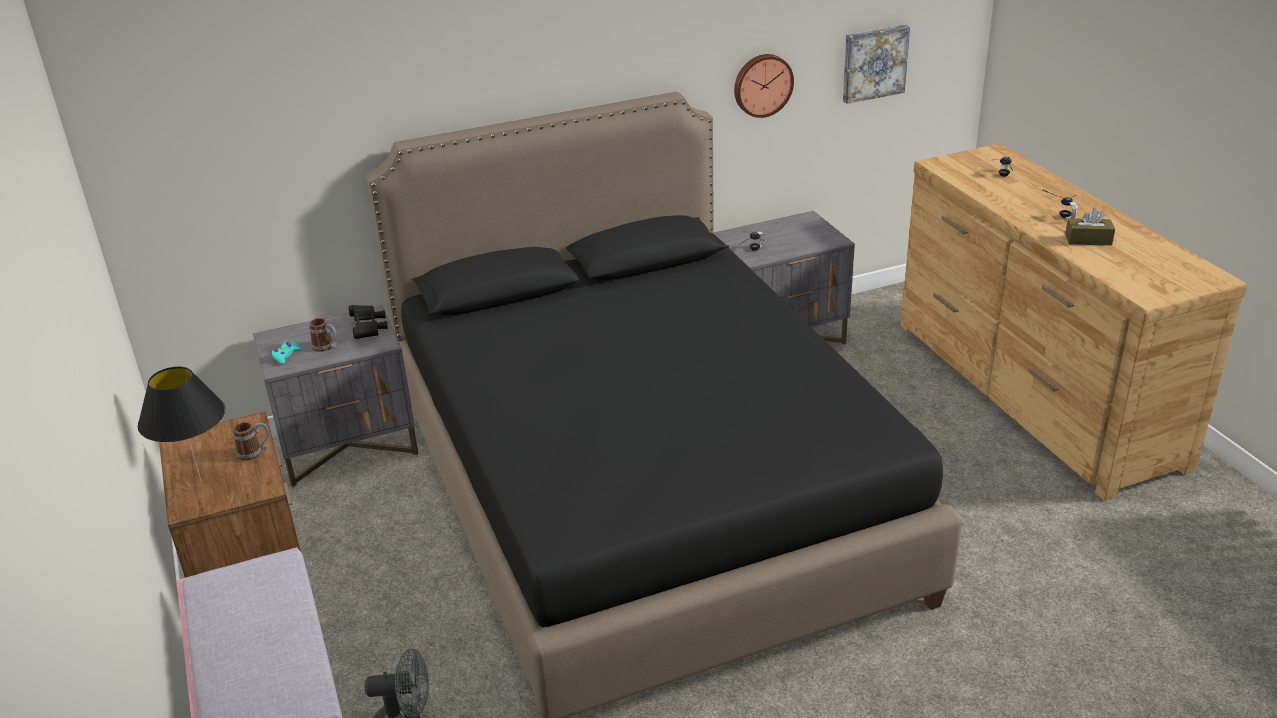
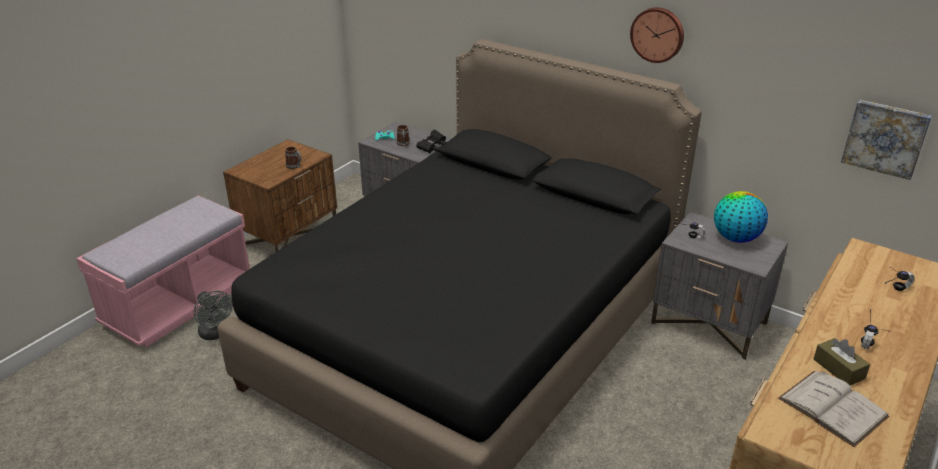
camera: 55 degrees right, 0 degrees up
black table lamp [138,367,225,487] -> none
wall clock [734,54,794,118] -> wall clock moved to [630,7,684,63]
none -> globe [714,191,768,243]
none -> white book [778,371,889,447]

